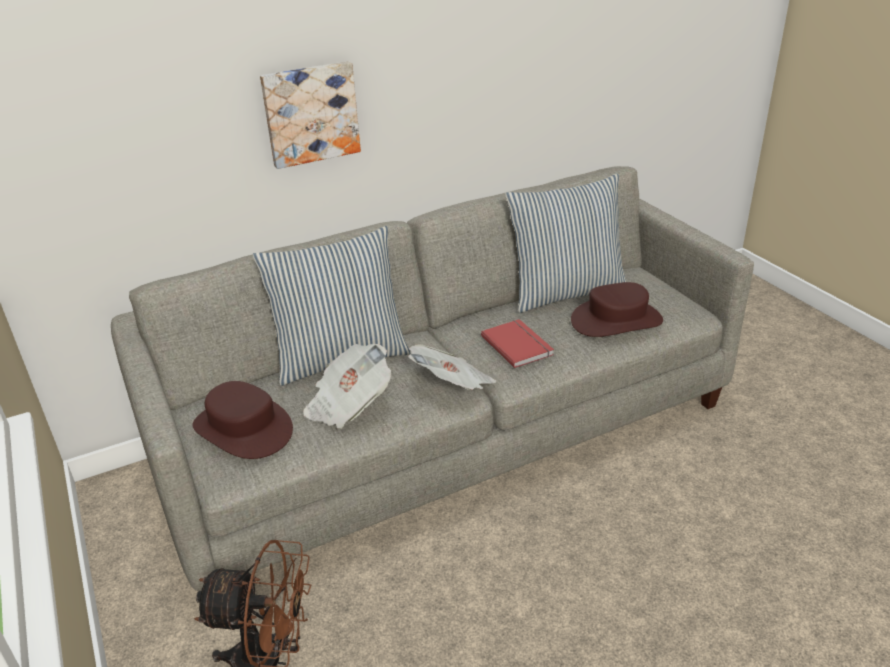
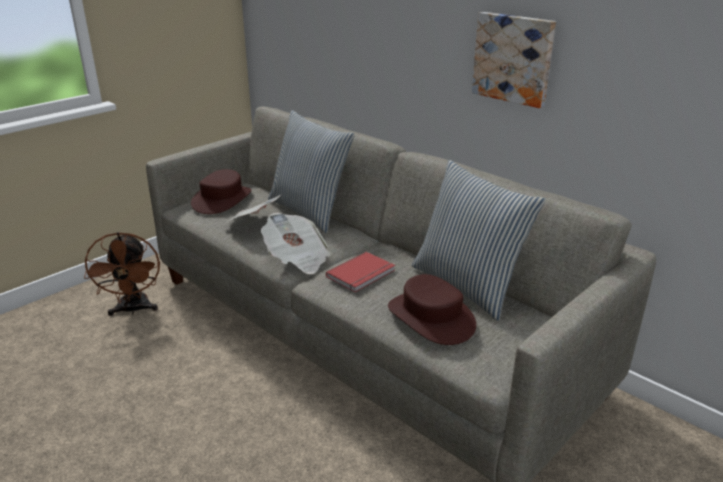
camera: 70 degrees right, 5 degrees down
picture [260,61,361,169] -> picture moved to [472,12,556,108]

